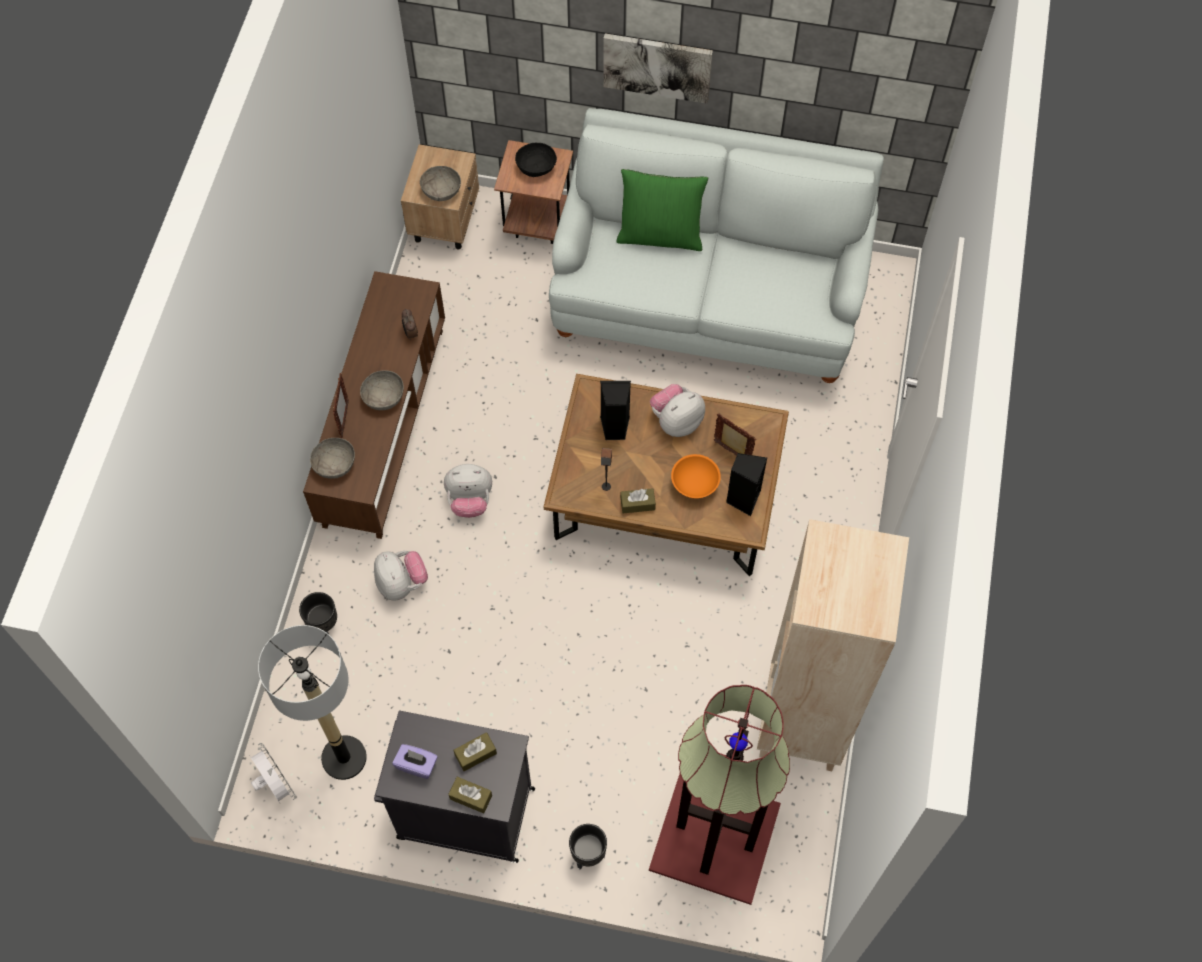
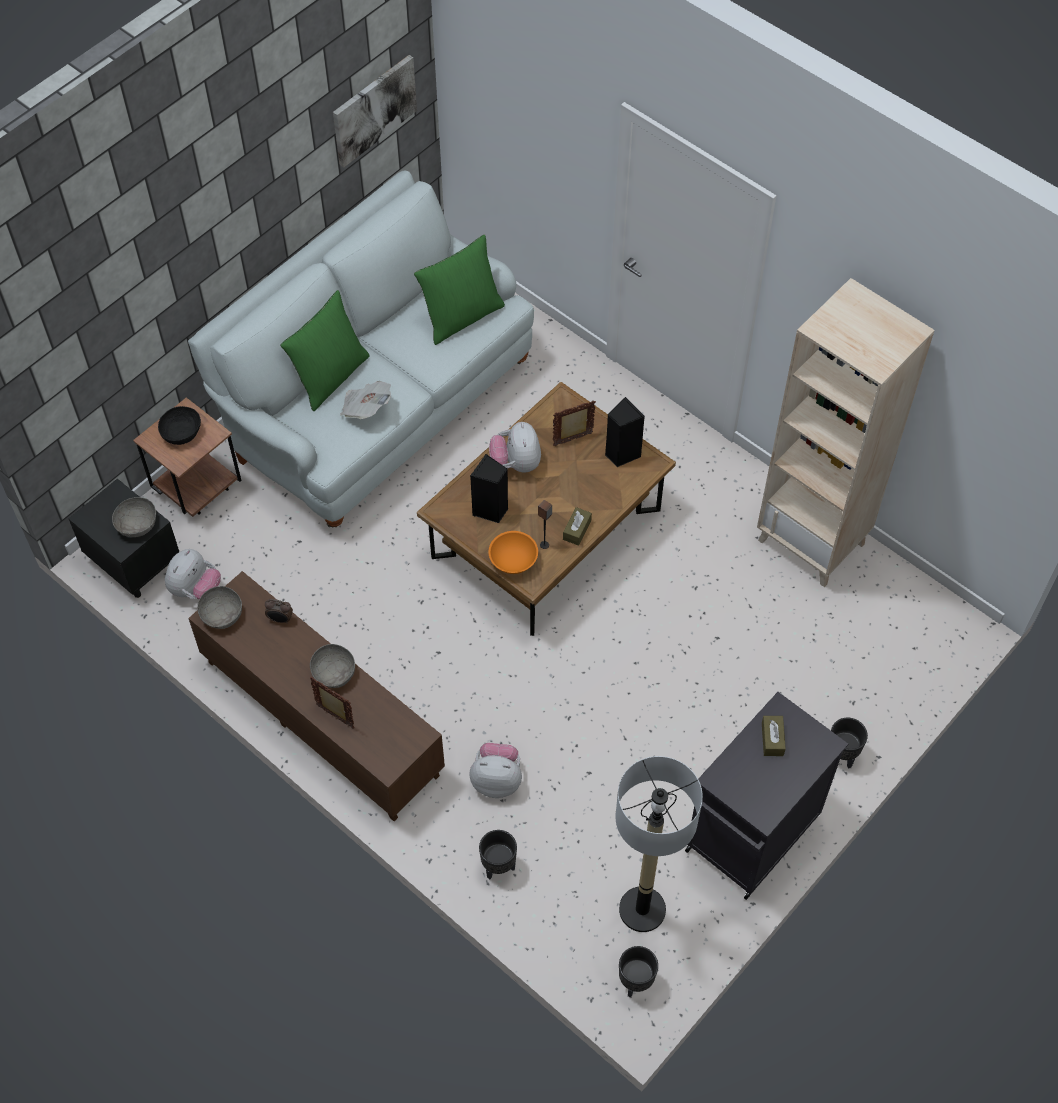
camera: 60 degrees left, 5 degrees down
white fan [249,743,296,803] -> black planter [619,946,658,998]
grey bowl [310,438,355,479] -> grey bowl moved to [197,586,242,629]
purple tissue box [392,744,438,779] -> none
beige nightstand [401,144,479,249] -> black nightstand [68,479,179,598]
plush toy [444,464,492,518] -> plush toy moved to [165,549,221,599]
brown tissue box [448,777,492,813] -> none
picture [603,33,713,104] -> picture moved to [333,55,417,168]
floor lamp [649,685,790,905] -> none
orange bowl [671,454,721,499] -> orange bowl moved to [489,531,538,574]
none -> newspaper [340,381,391,419]
none -> green pillow [414,234,505,345]

